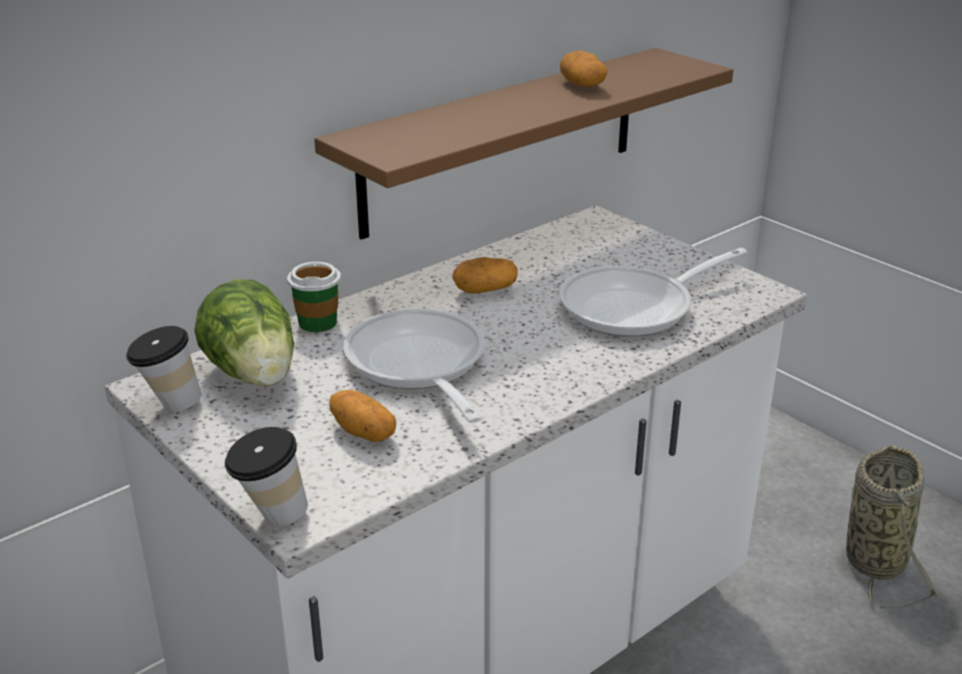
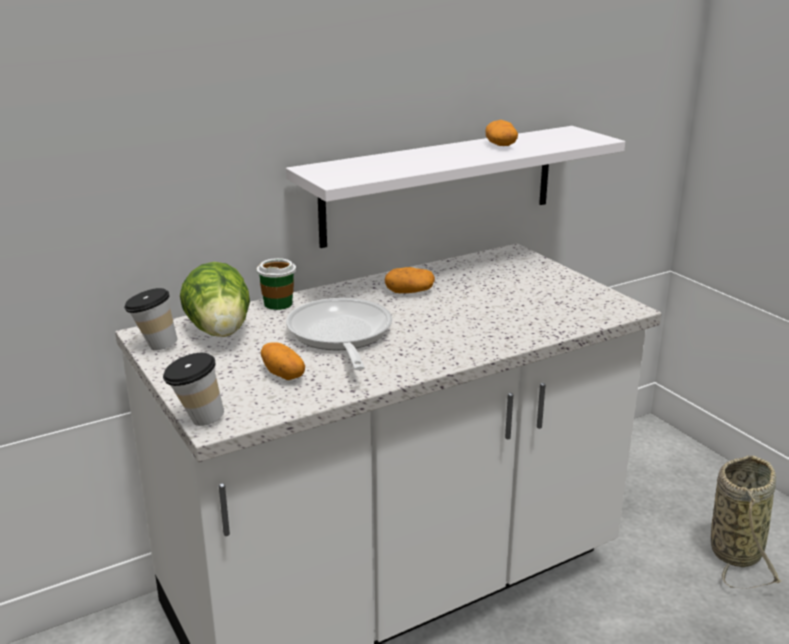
camera: 10 degrees right, 5 degrees down
brown shelf [314,48,733,240] -> white shelf [286,126,625,248]
frying pan [559,248,748,337] -> none

